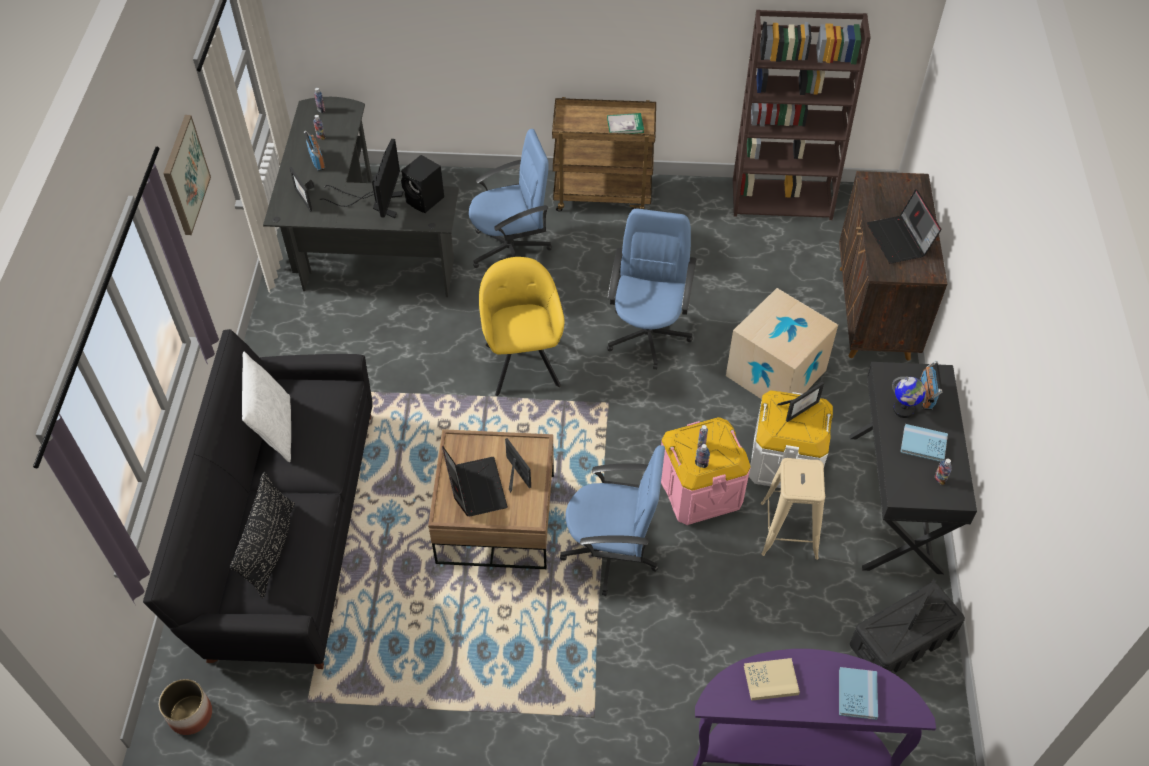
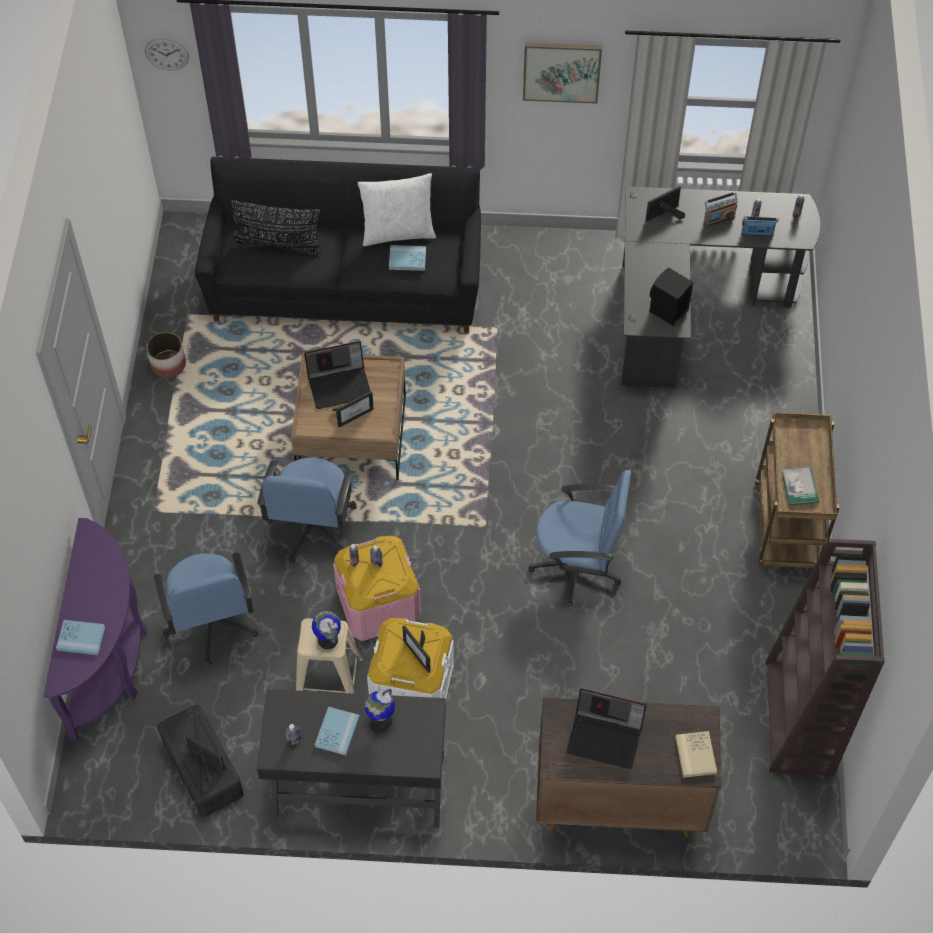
camera: 90 degrees right, 5 degrees up
planter [159,679,212,735] -> planter moved to [146,332,186,378]
monitor [319,139,404,218] -> none
blue office chair [469,129,552,268] -> blue office chair moved to [154,553,258,666]
yellow armchair [479,257,564,396] -> none
cardboard box [726,288,838,399] -> none
beige book [744,658,800,701] -> beige book moved to [675,731,717,778]
laptop [867,189,941,264] -> laptop turned 150 degrees counterclockwise [566,688,646,769]
radio [920,361,943,410] -> radio moved to [742,216,779,237]
none -> wall clock [145,38,189,71]
none -> globe [312,611,341,649]
none -> blue book [389,245,426,271]

